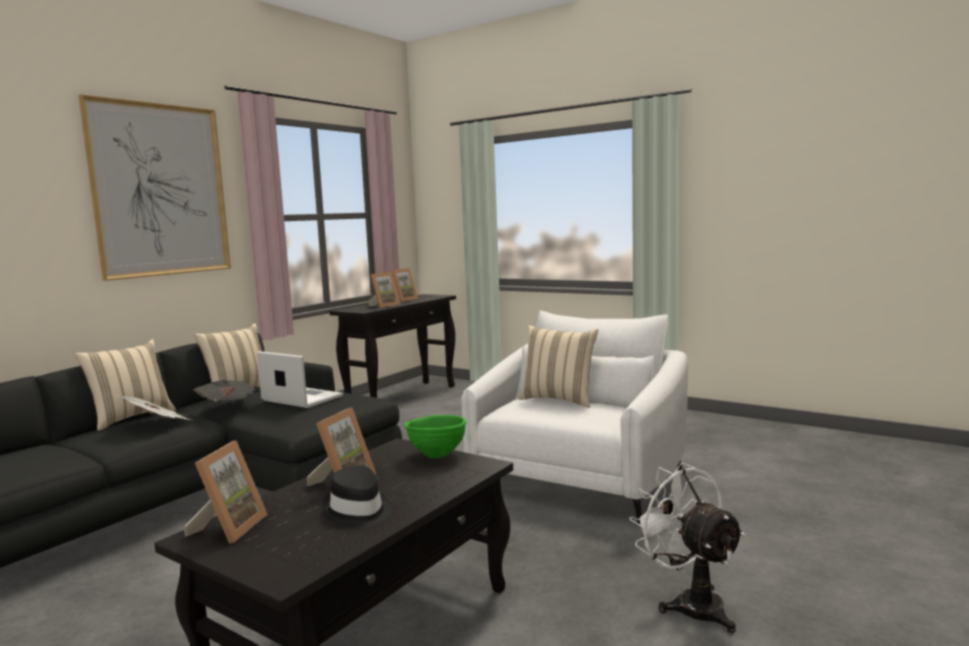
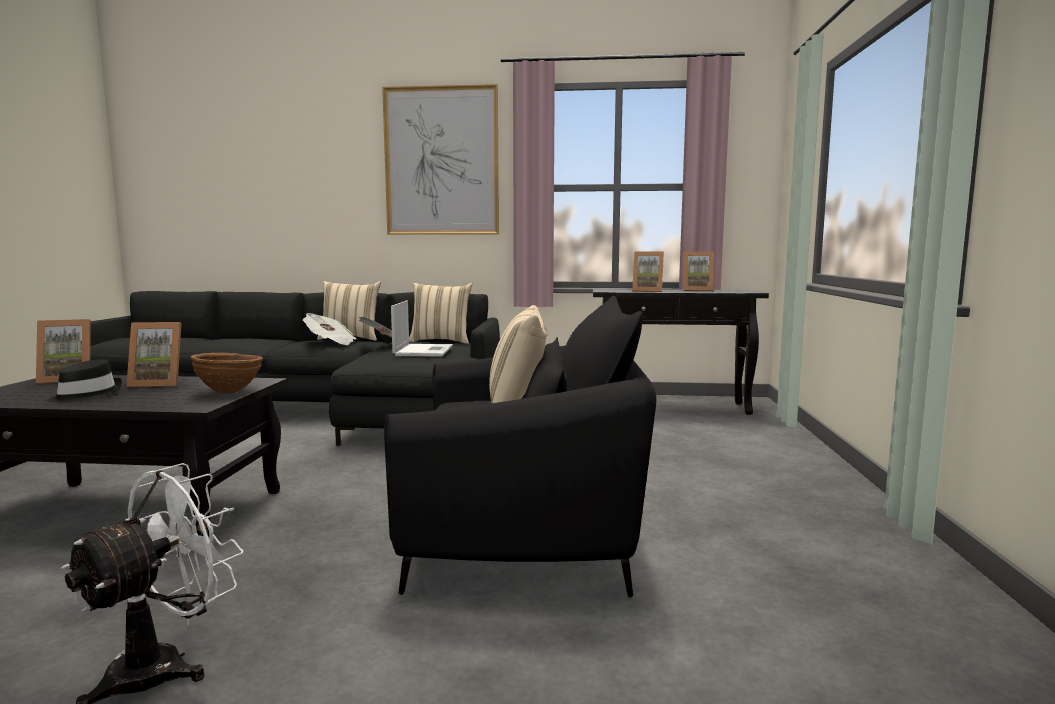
camera: 60 degrees right, 0 degrees up
green bowl [404,415,467,458] -> brown bowl [191,353,263,394]
white armchair [461,311,688,525] -> black armchair [384,296,656,598]

